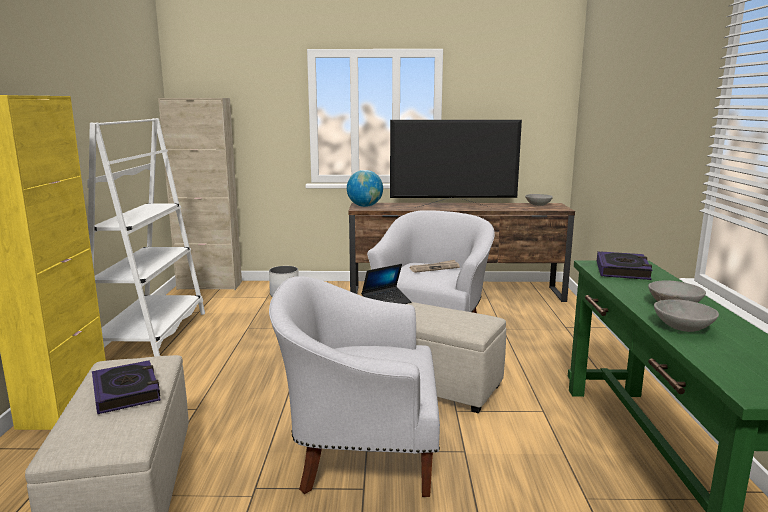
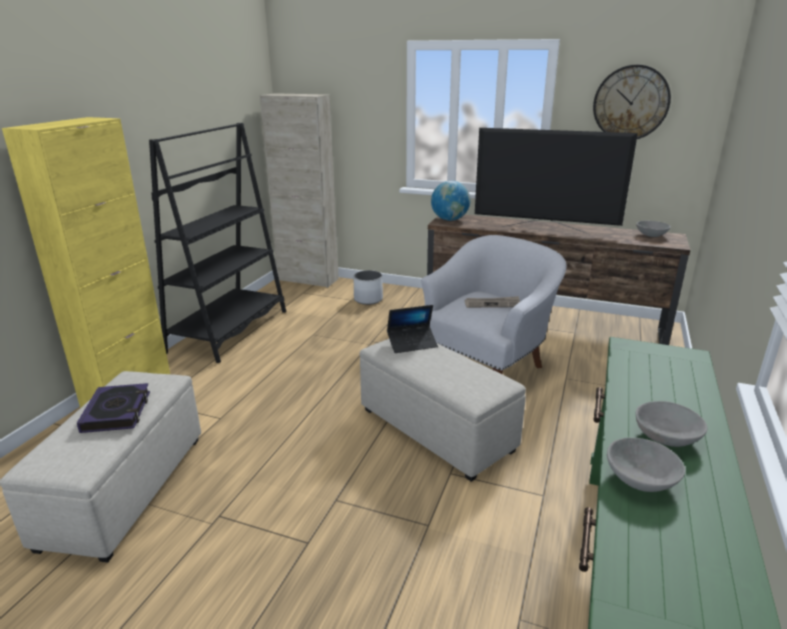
camera: 20 degrees right, 10 degrees up
white bookcase [87,118,205,357] -> black bookcase [149,123,286,363]
white armchair [269,276,440,497] -> none
book [597,251,652,280] -> none
none -> wall clock [593,64,671,139]

